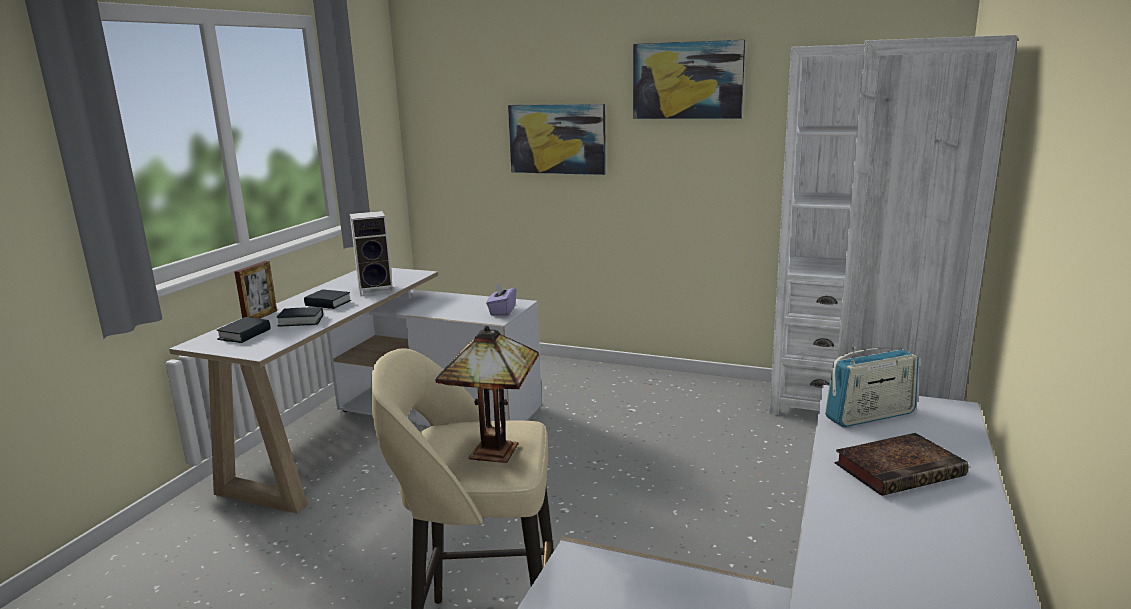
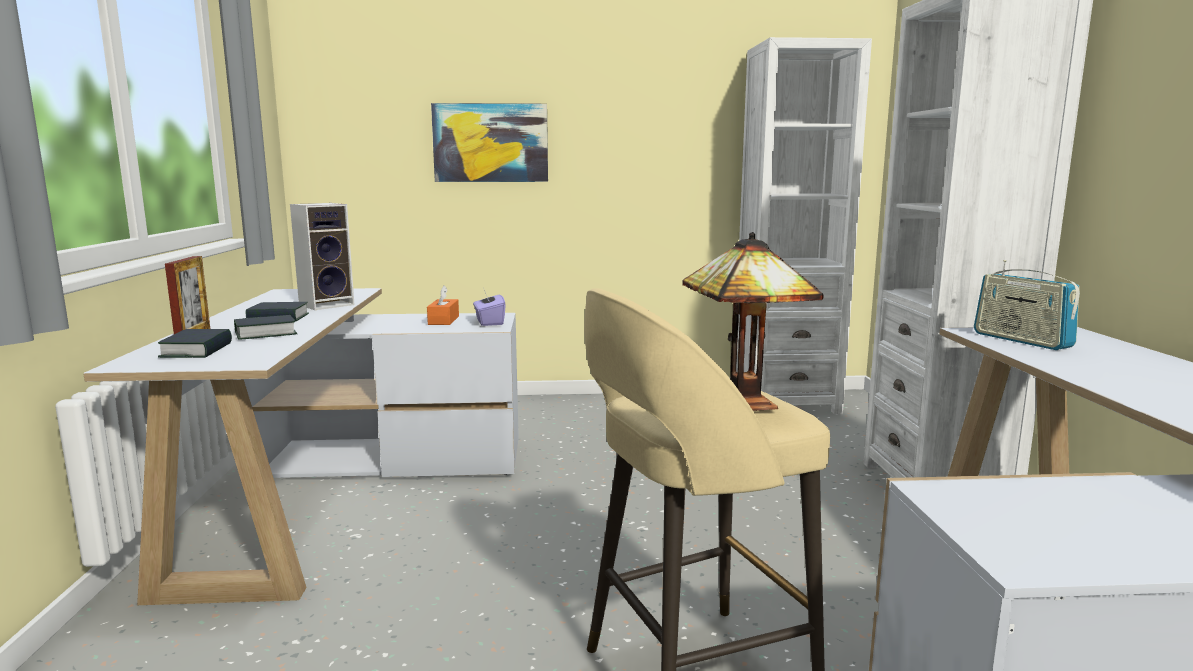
camera: 25 degrees left, 5 degrees down
picture [633,40,745,119] -> none
radio [825,347,919,427] -> radio turned 105 degrees clockwise [974,260,1080,350]
book [835,433,968,496] -> none
none -> orange tissue box [427,286,459,325]

